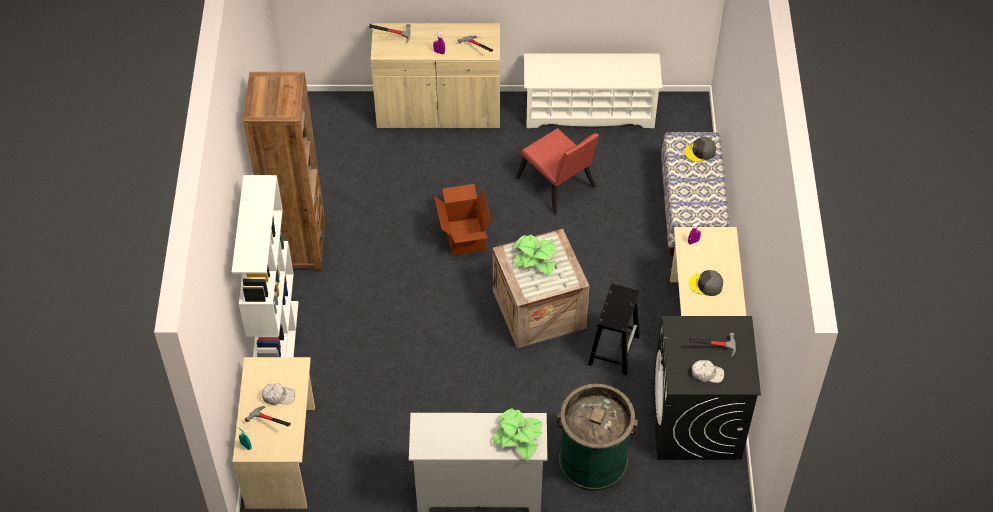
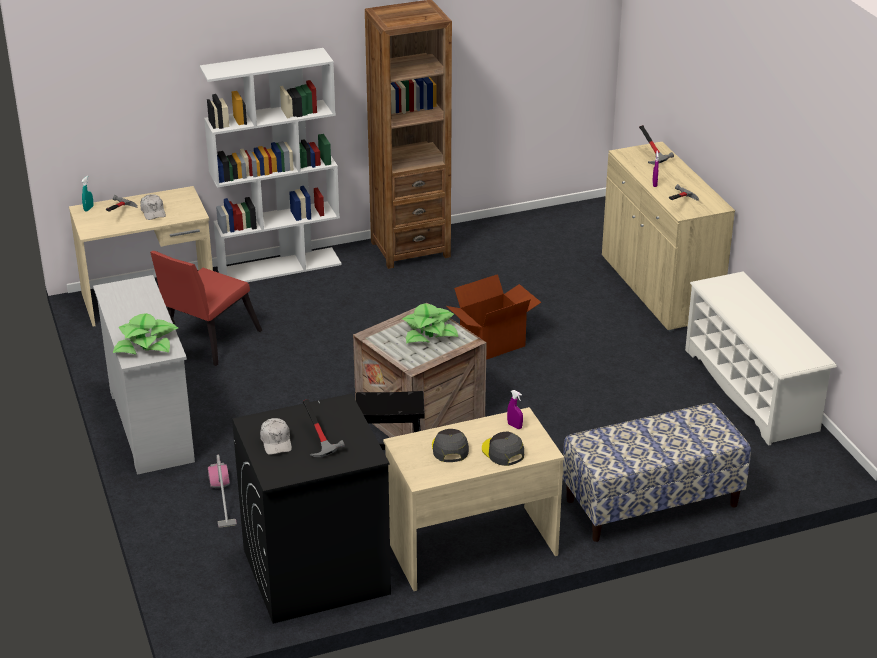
camera: 70 degrees right, 20 degrees down
red chair [516,128,599,215] -> red chair moved to [150,251,262,366]
green trash can [557,384,638,491] -> vacuum cleaner [208,454,237,528]
grey cap [685,137,716,162] -> grey cap moved to [482,432,524,466]

